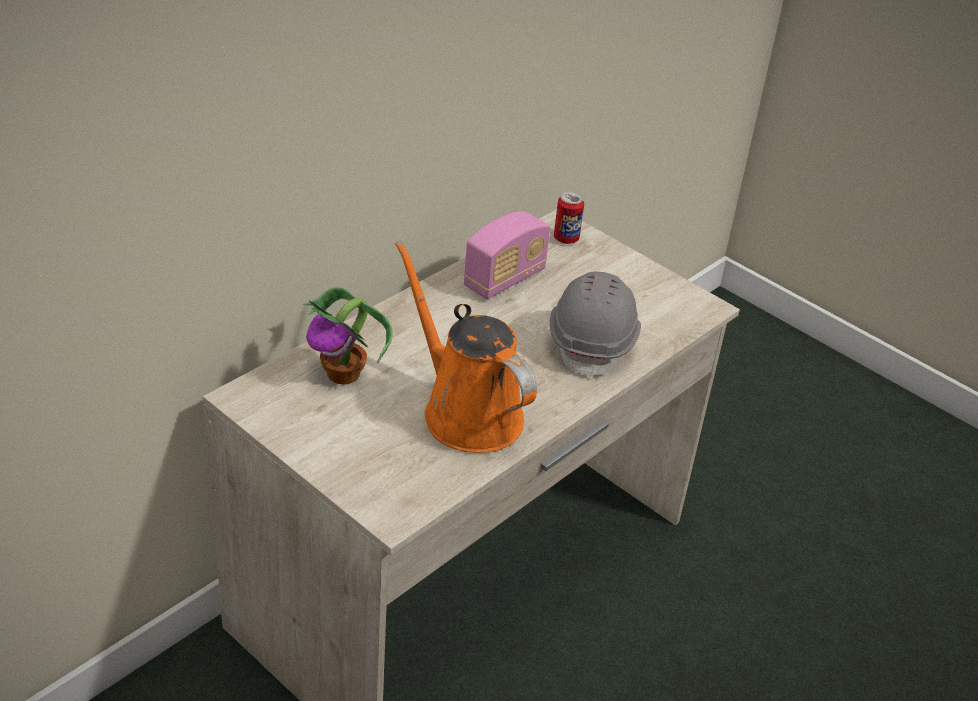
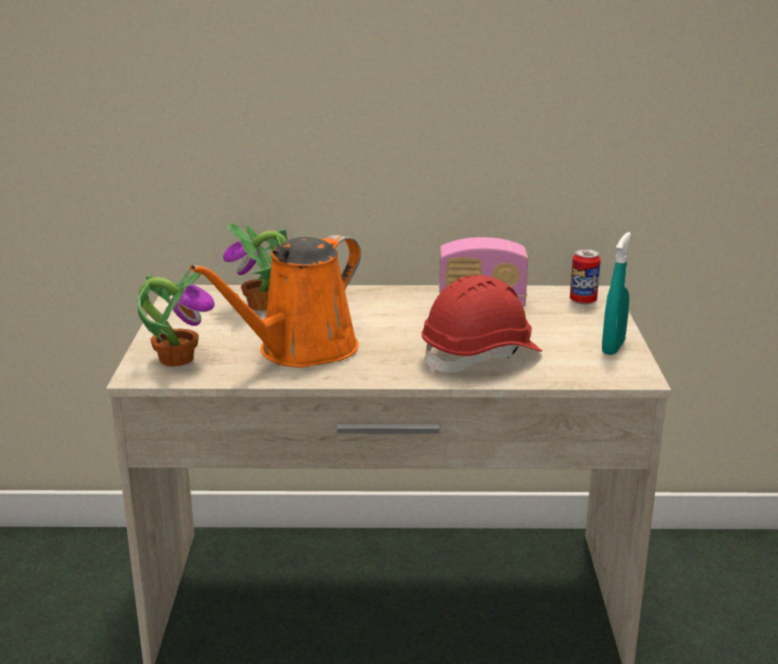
camera: 50 degrees right, 15 degrees down
orange watering can [395,240,537,453] -> orange watering can turned 150 degrees counterclockwise [190,235,361,368]
grey hard hat [550,272,641,380] -> red hard hat [421,275,542,374]
none -> potted plant [138,269,215,366]
none -> turquoise spray bottle [602,232,631,355]

